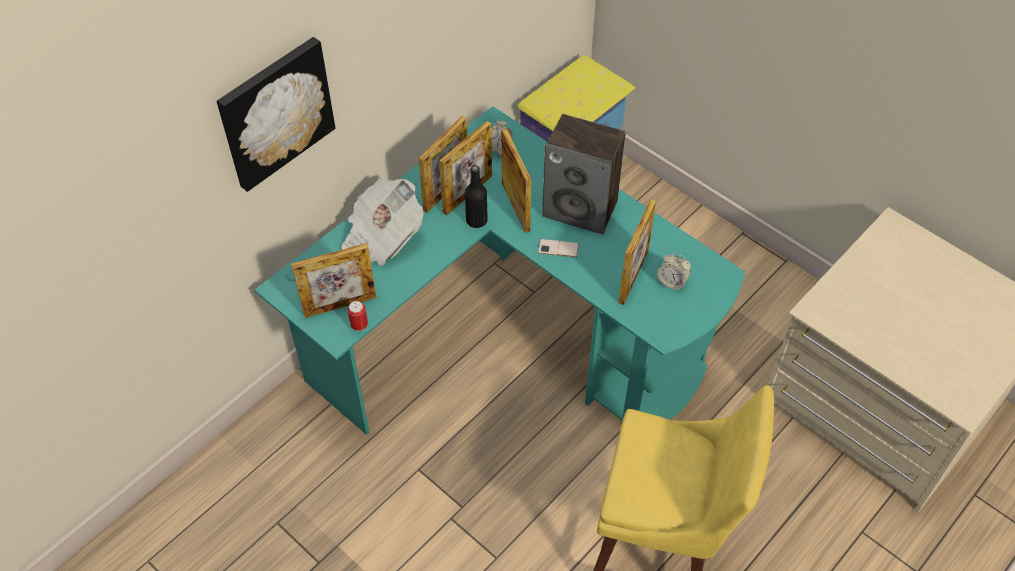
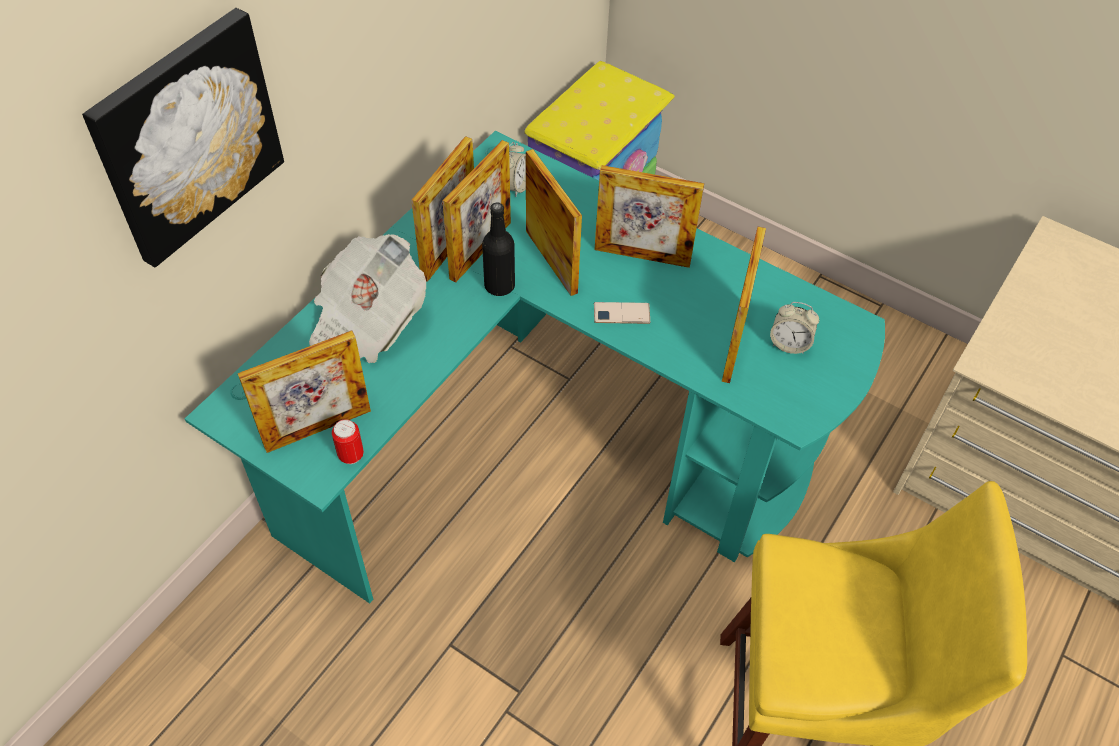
camera: 10 degrees left, 0 degrees up
speaker [542,114,626,234] -> picture frame [594,165,704,268]

